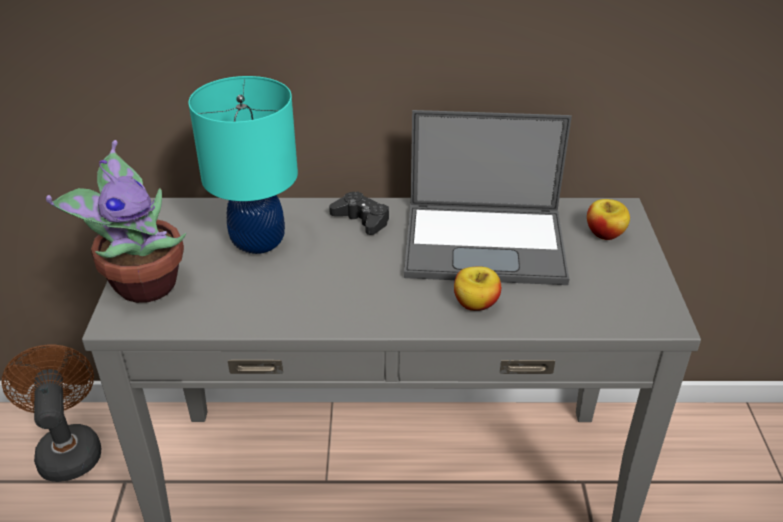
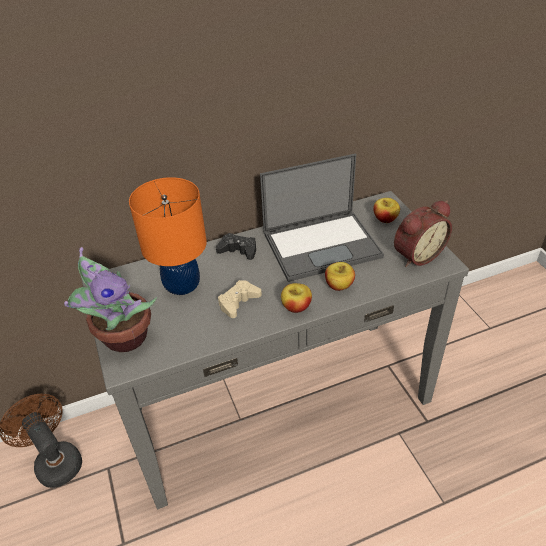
camera: 20 degrees left, 5 degrees up
turquoise table lamp [188,76,298,254] -> orange table lamp [129,177,207,295]
none -> beige game controller [218,280,262,318]
none -> apple [281,283,312,313]
none -> alarm clock [394,200,452,267]

